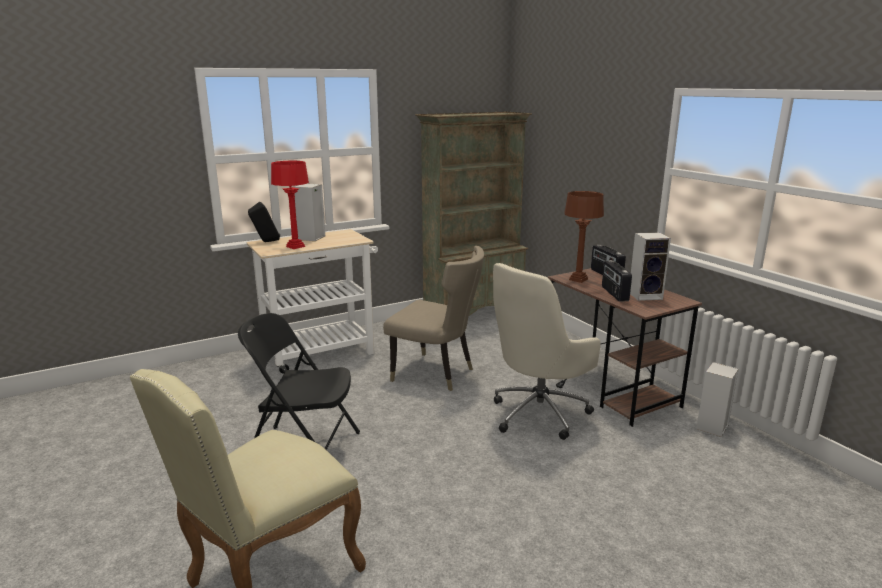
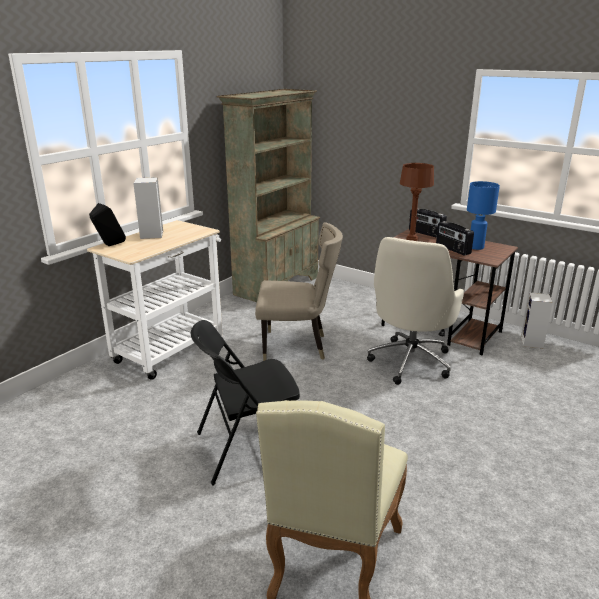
camera: 25 degrees left, 5 degrees up
red table lamp [271,161,309,249] -> none
speaker [630,232,671,301] -> blue table lamp [467,181,500,250]

